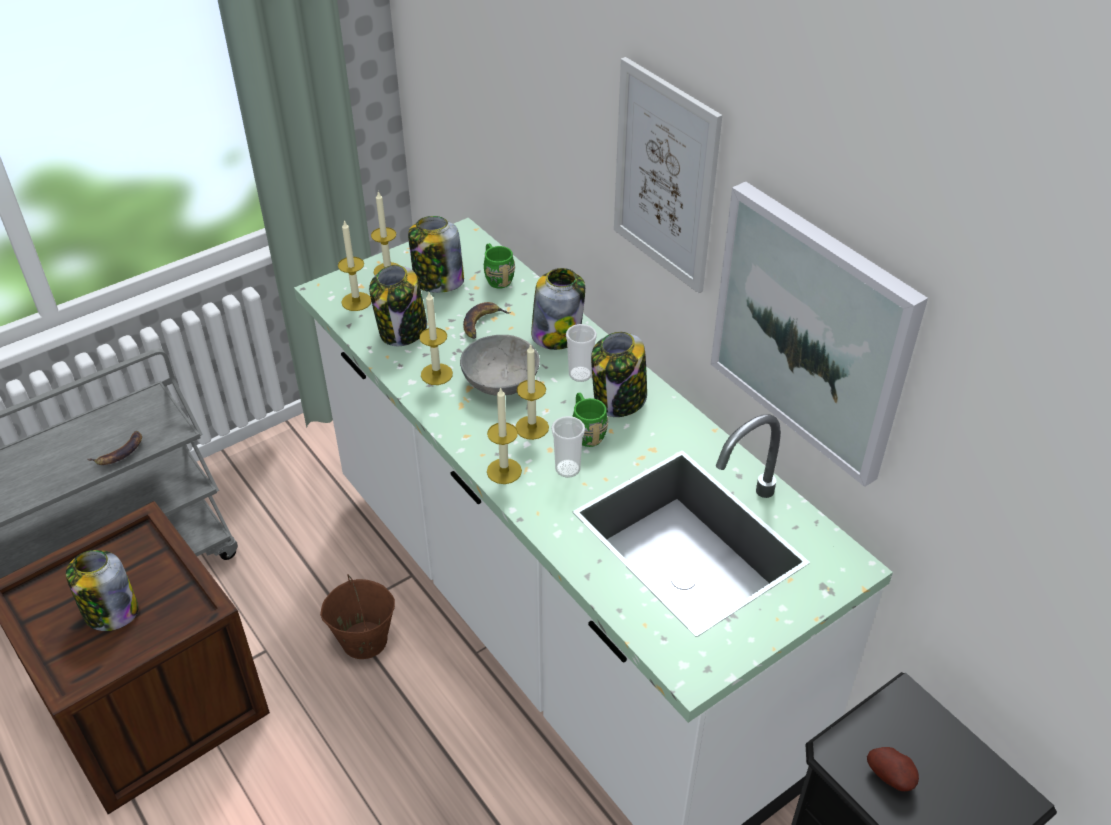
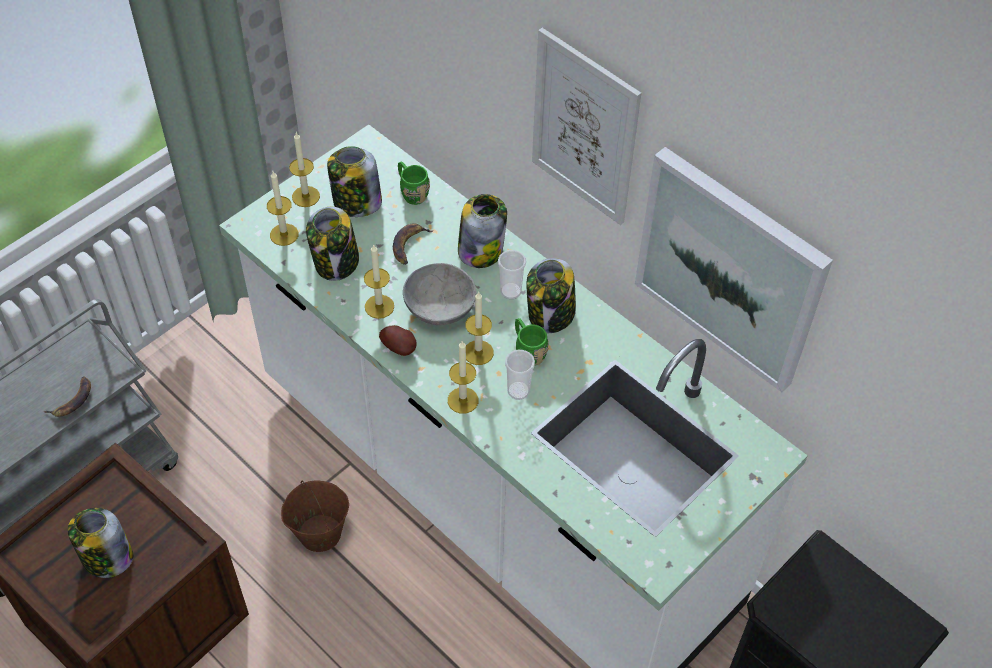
camera: 10 degrees left, 10 degrees up
potato [867,747,919,791] -> potato moved to [379,325,416,356]

